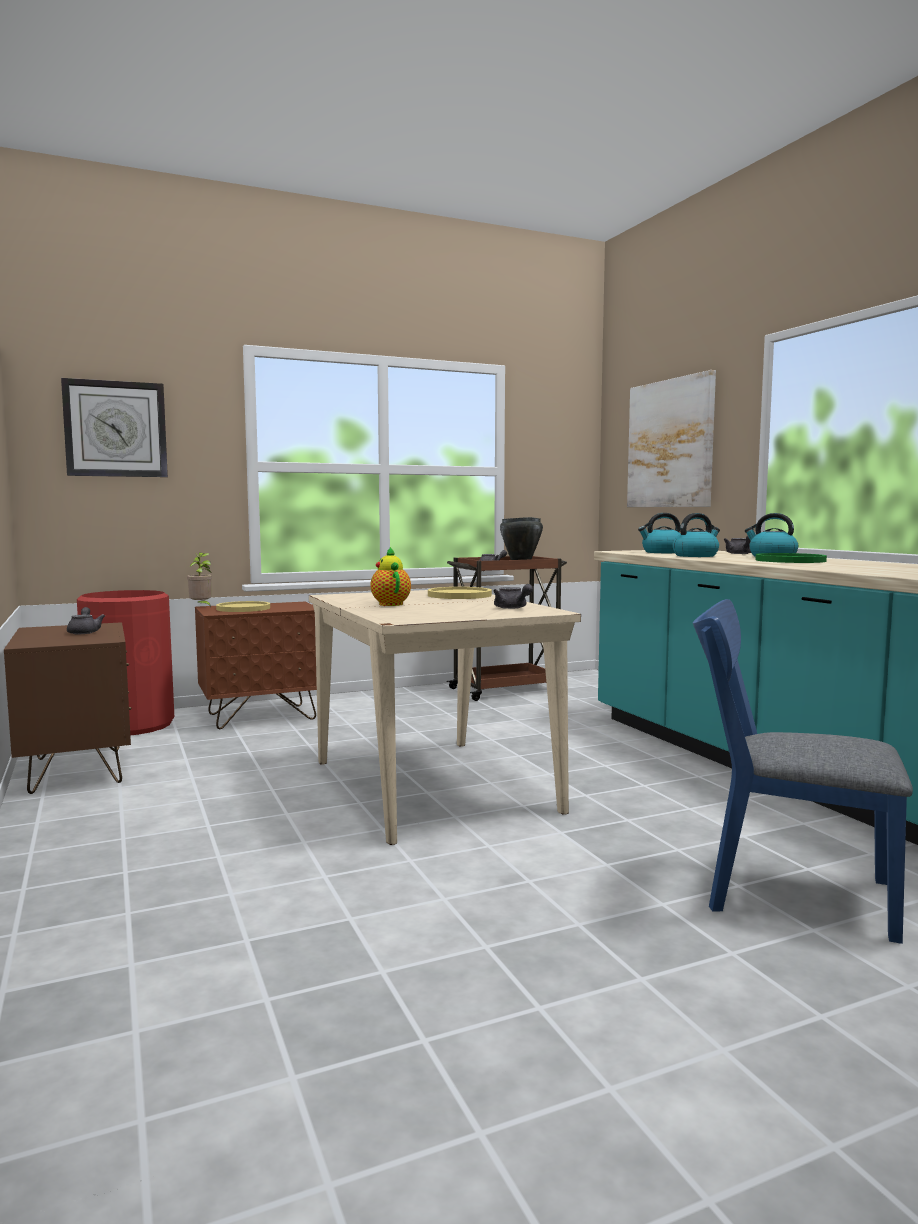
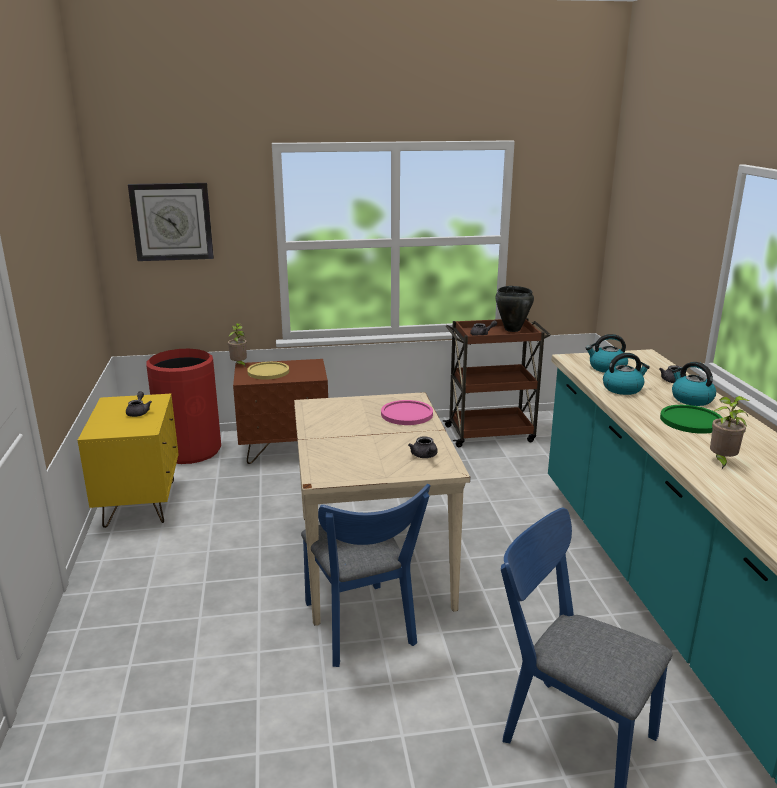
camera: 15 degrees right, 15 degrees up
brown nightstand [4,622,131,794] -> yellow nightstand [77,394,179,528]
teapot [370,547,411,606] -> none
yellow plate [428,587,492,599] -> pink plate [381,400,433,425]
picture [627,370,716,507] -> none
none -> blue chair [301,484,430,667]
none -> potted plant [710,396,749,469]

